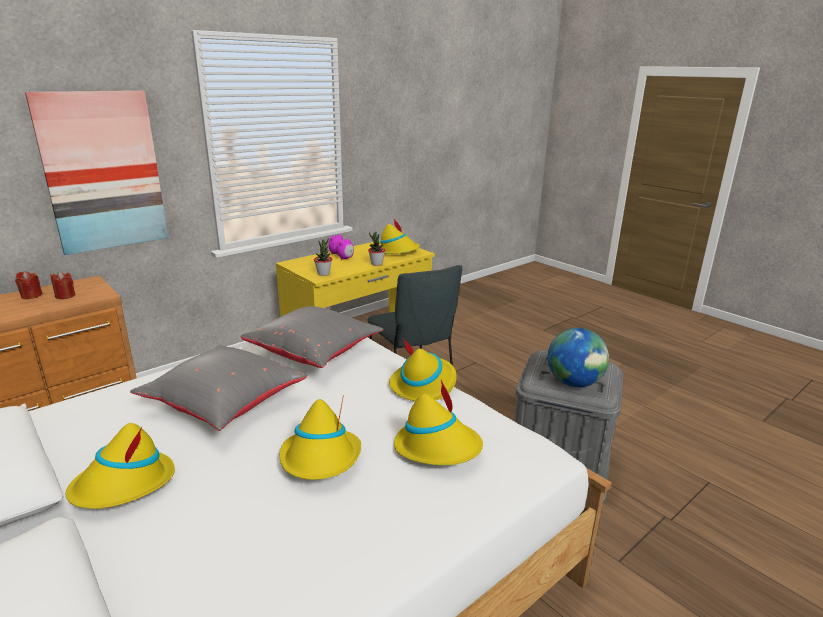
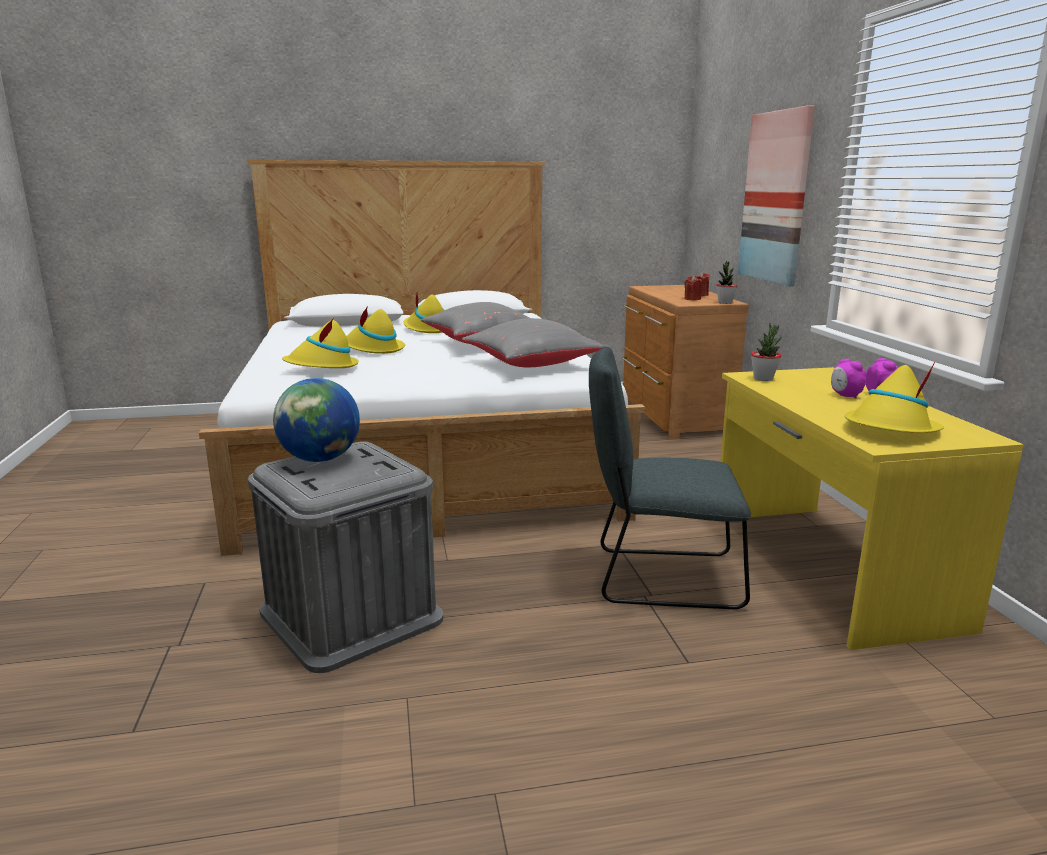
camera: 120 degrees right, 5 degrees down
potted plant [368,232,385,266] -> potted plant moved to [716,261,738,304]
yellow hat [389,338,457,401] -> none

